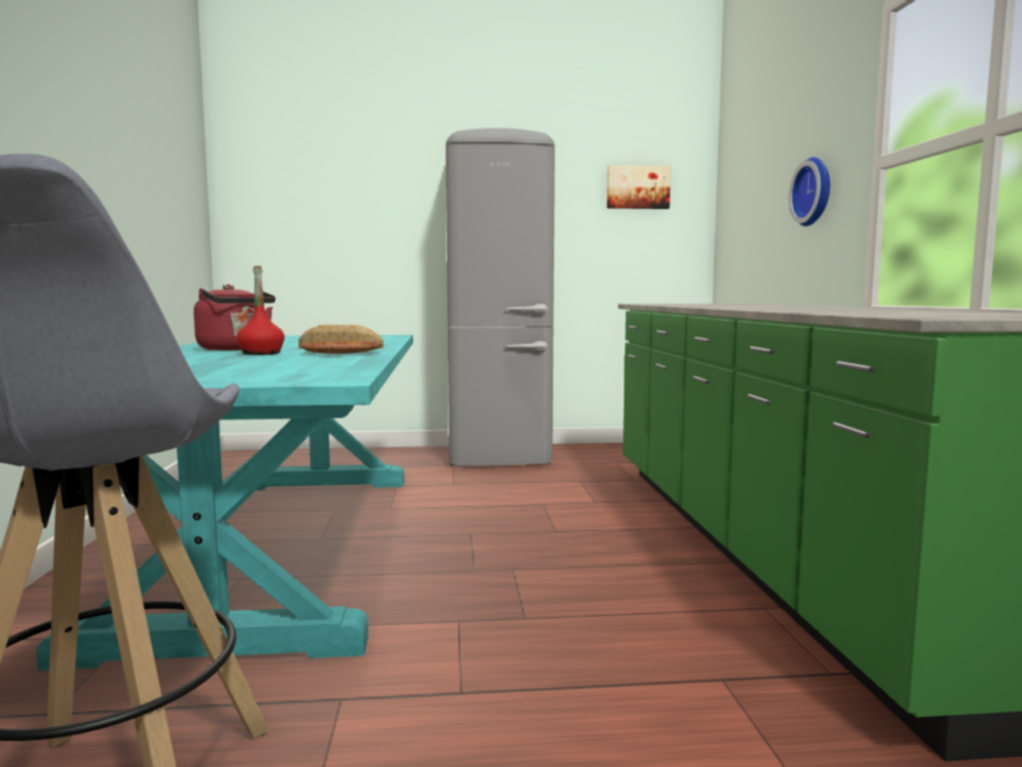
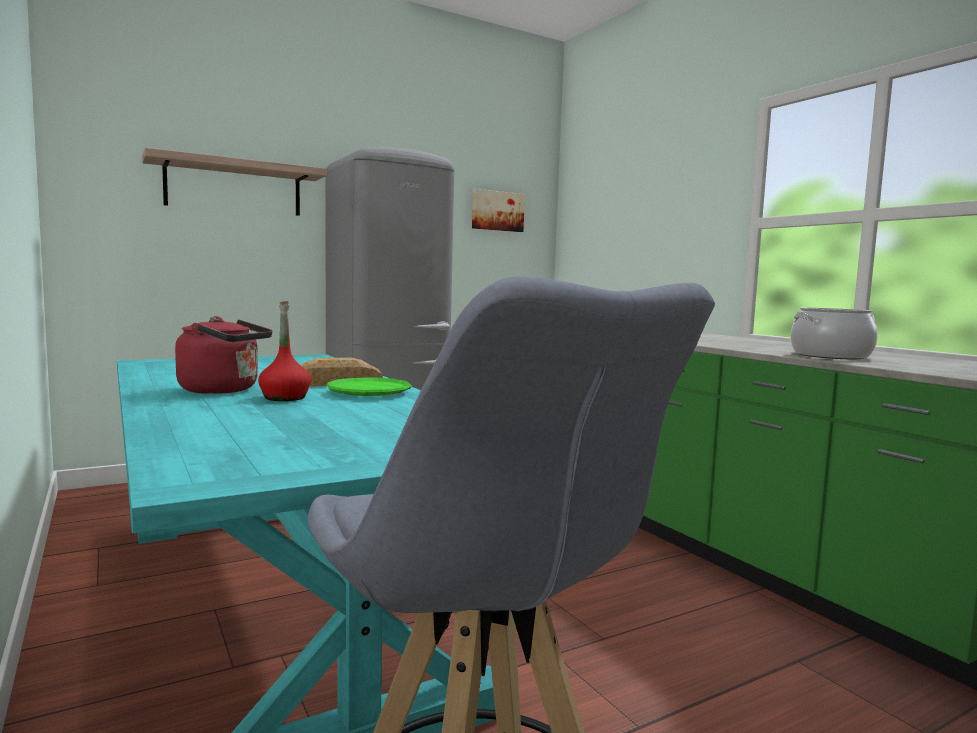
camera: 25 degrees left, 0 degrees up
brown plate [300,341,382,354] -> green plate [326,377,412,396]
wall clock [789,157,830,226] -> none
none -> shelf [142,147,327,216]
none -> cooking pot [790,307,878,359]

